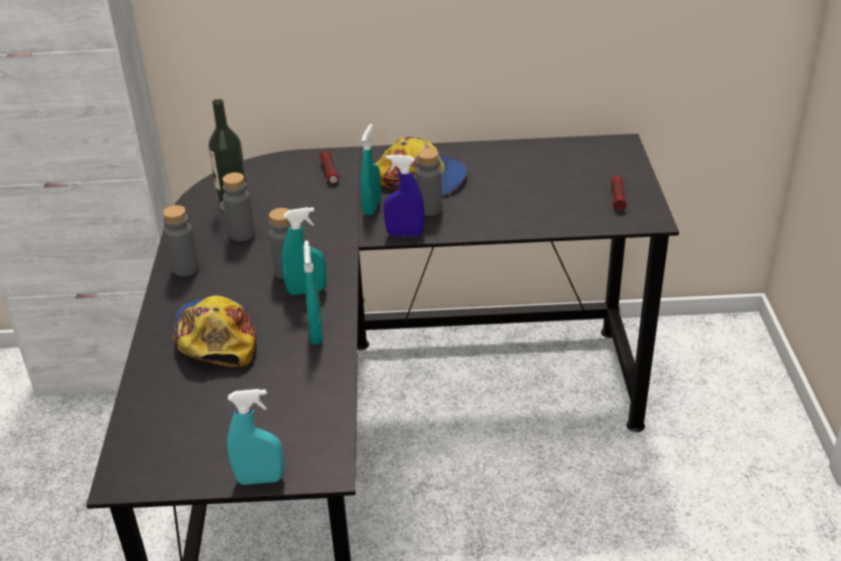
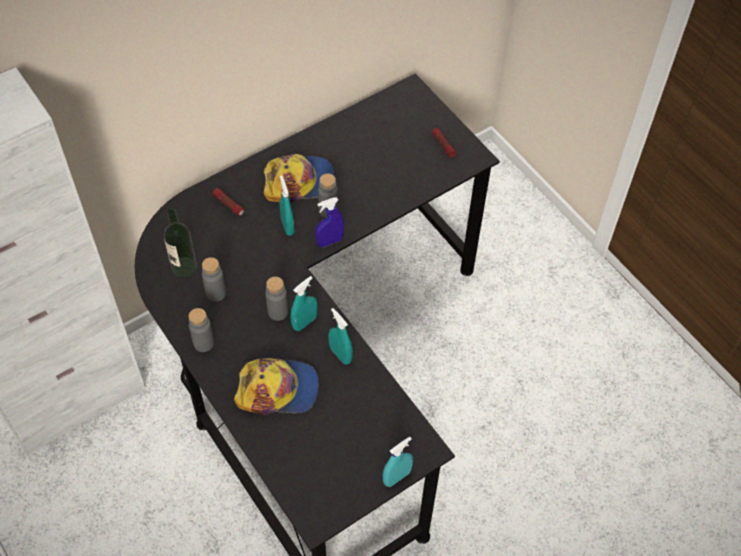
camera: 35 degrees left, 20 degrees up
cap [173,295,256,367] -> cap turned 135 degrees clockwise [234,358,319,415]

